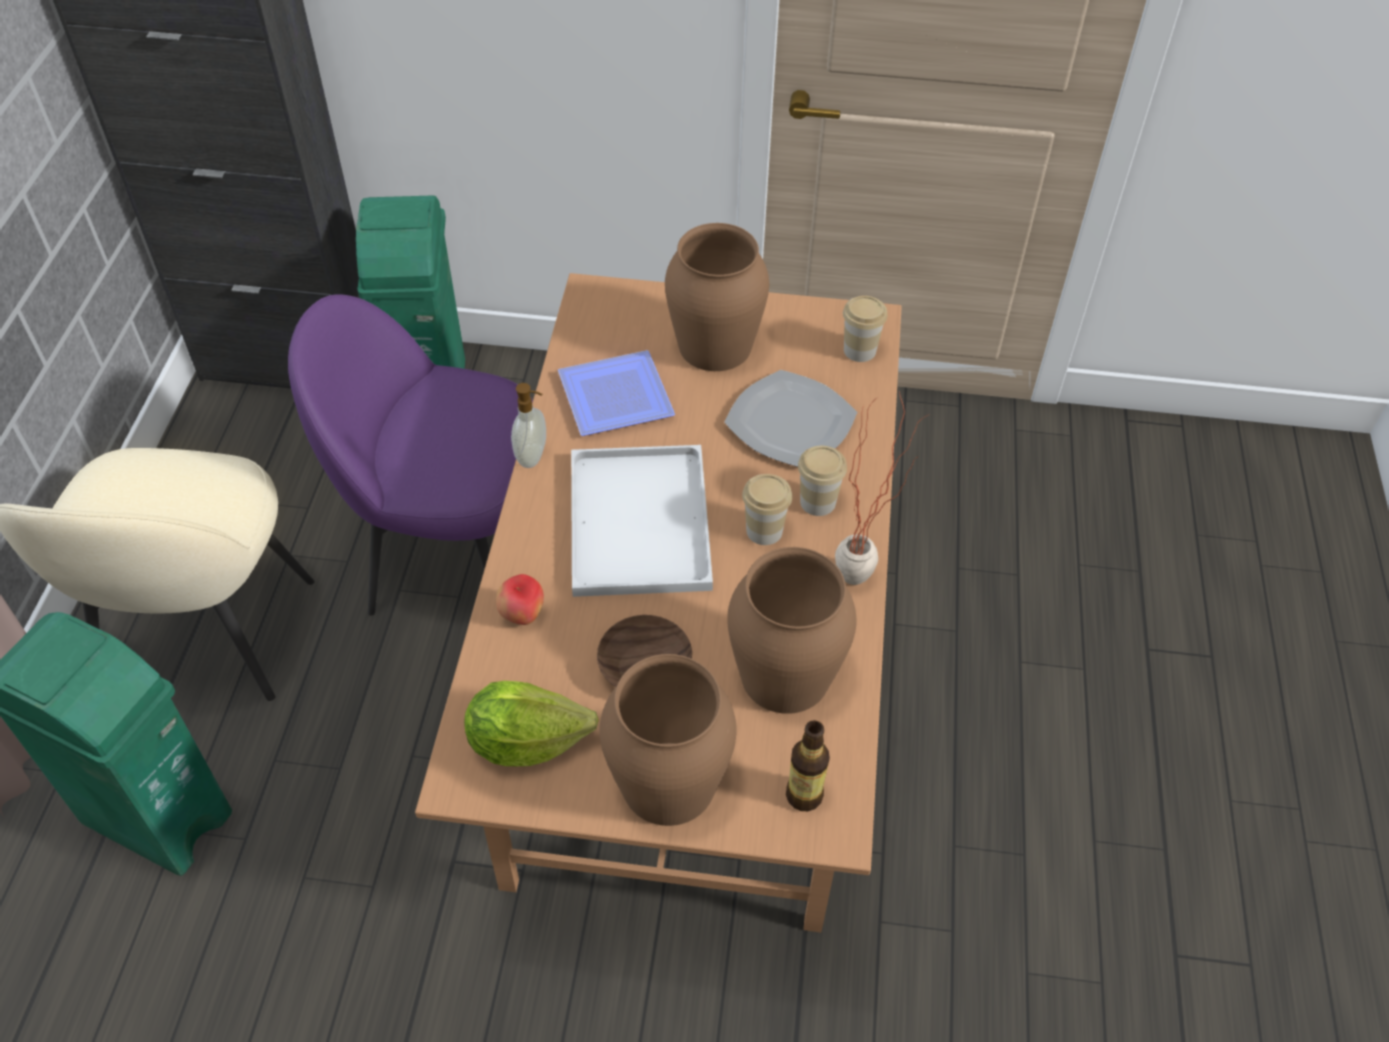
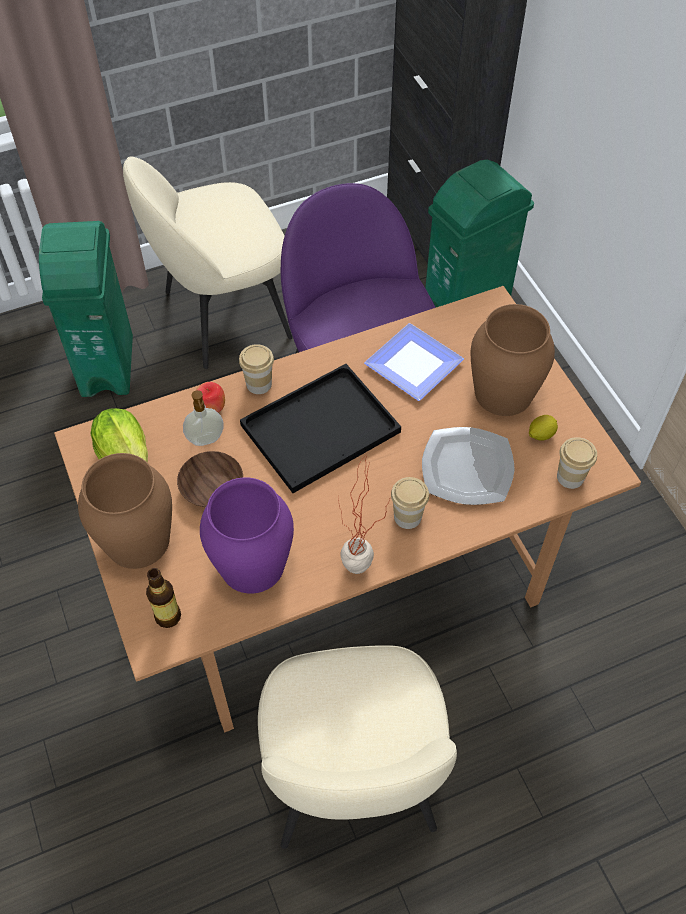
camera: 60 degrees right, 5 degrees up
soap dispenser [511,383,546,468] -> soap dispenser moved to [183,390,224,446]
white tray [571,445,713,597] -> black tray [240,364,401,493]
brown vase [728,547,857,714] -> purple vase [200,477,294,594]
cup [742,474,792,545] -> cup moved to [239,344,274,394]
none -> beige chair [258,645,457,849]
none -> lemon [529,415,558,441]

